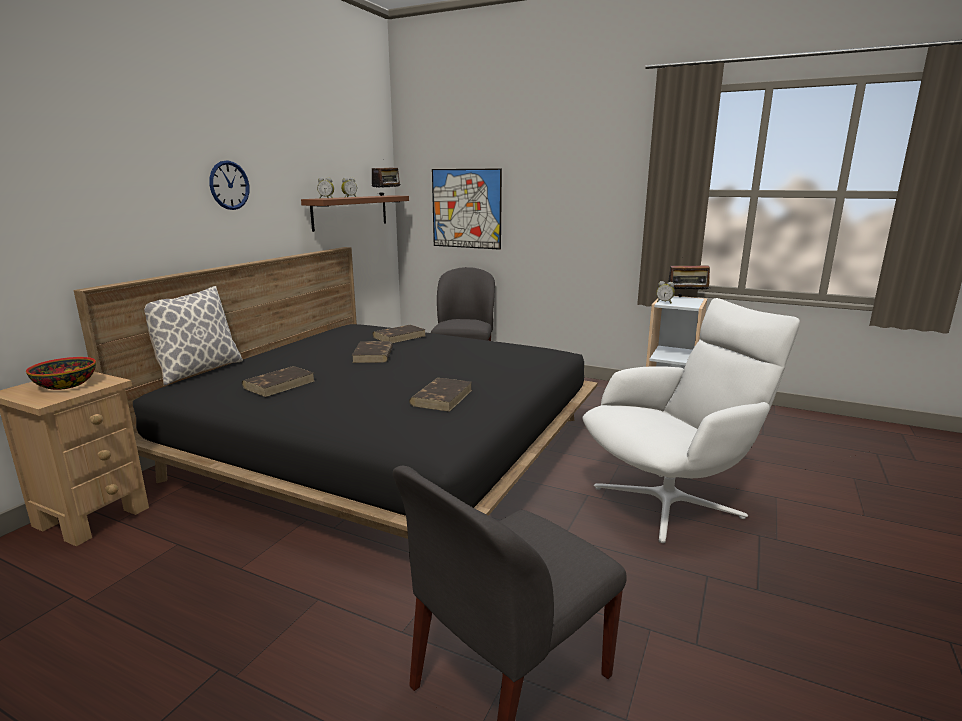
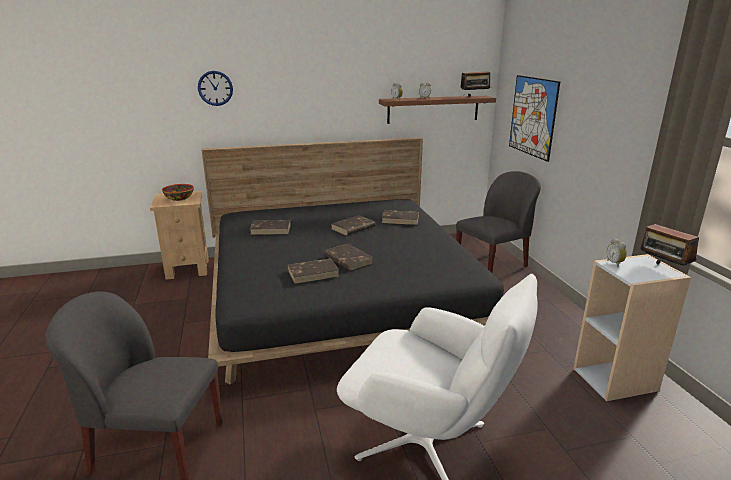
camera: 50 degrees right, 5 degrees up
pillow [144,286,243,386] -> none
wall clock [209,160,249,210] -> wall clock moved to [198,71,233,106]
none -> brown book [324,244,373,271]

